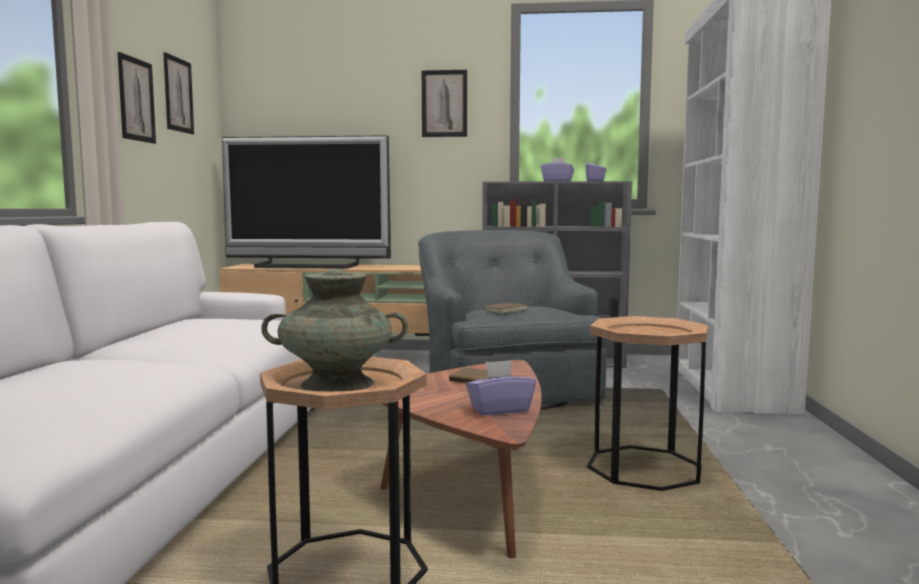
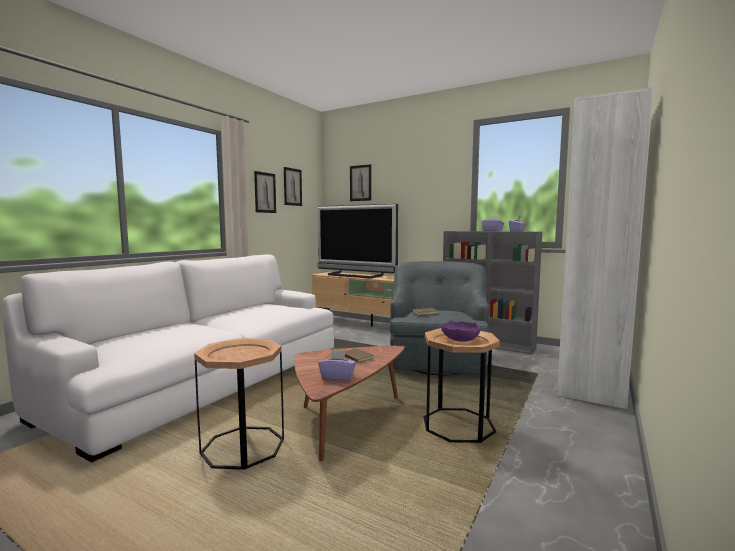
camera: 25 degrees right, 0 degrees up
turquoise vase [261,269,408,391] -> none
picture [422,70,467,137] -> picture moved to [350,164,371,201]
none -> purple bowl [441,320,481,342]

